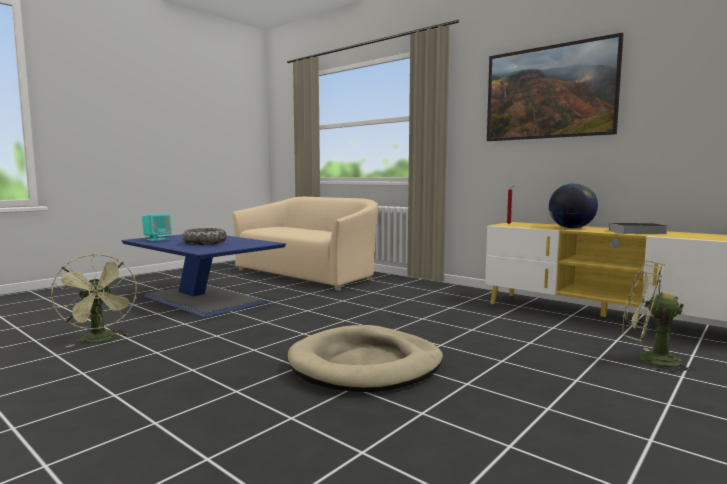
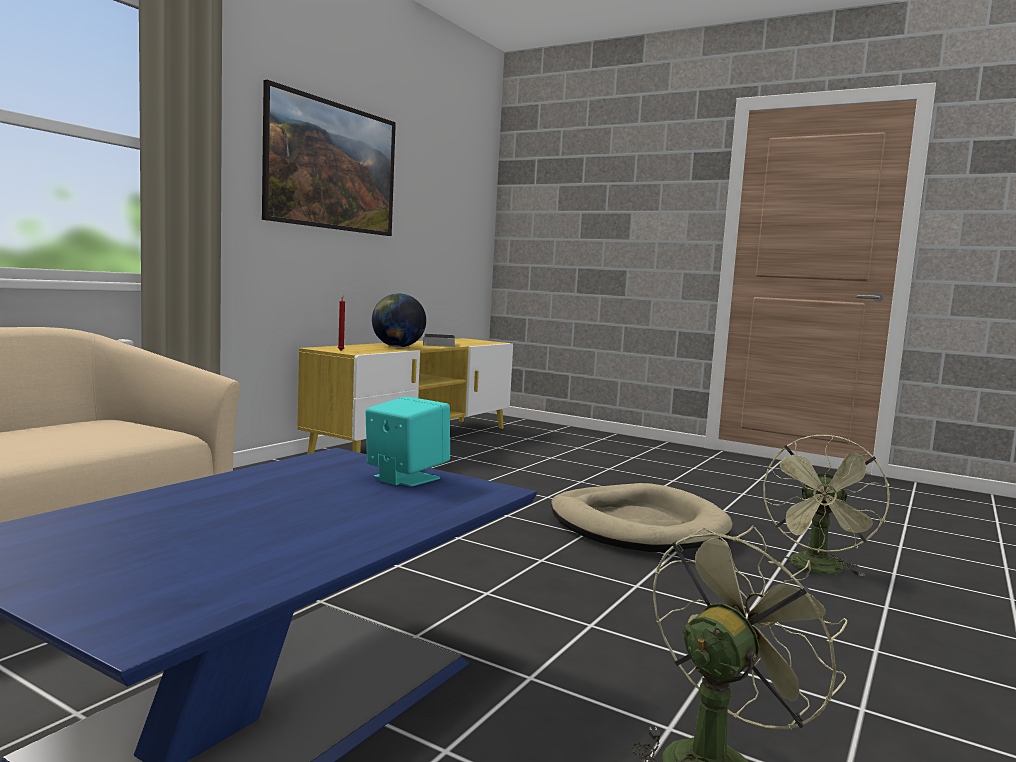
camera: 100 degrees left, 0 degrees up
turquoise speaker [142,213,172,241] -> turquoise speaker moved to [365,396,450,487]
bowl [182,228,227,245] -> none
green fan [622,261,696,373] -> green fan moved to [763,435,890,576]

